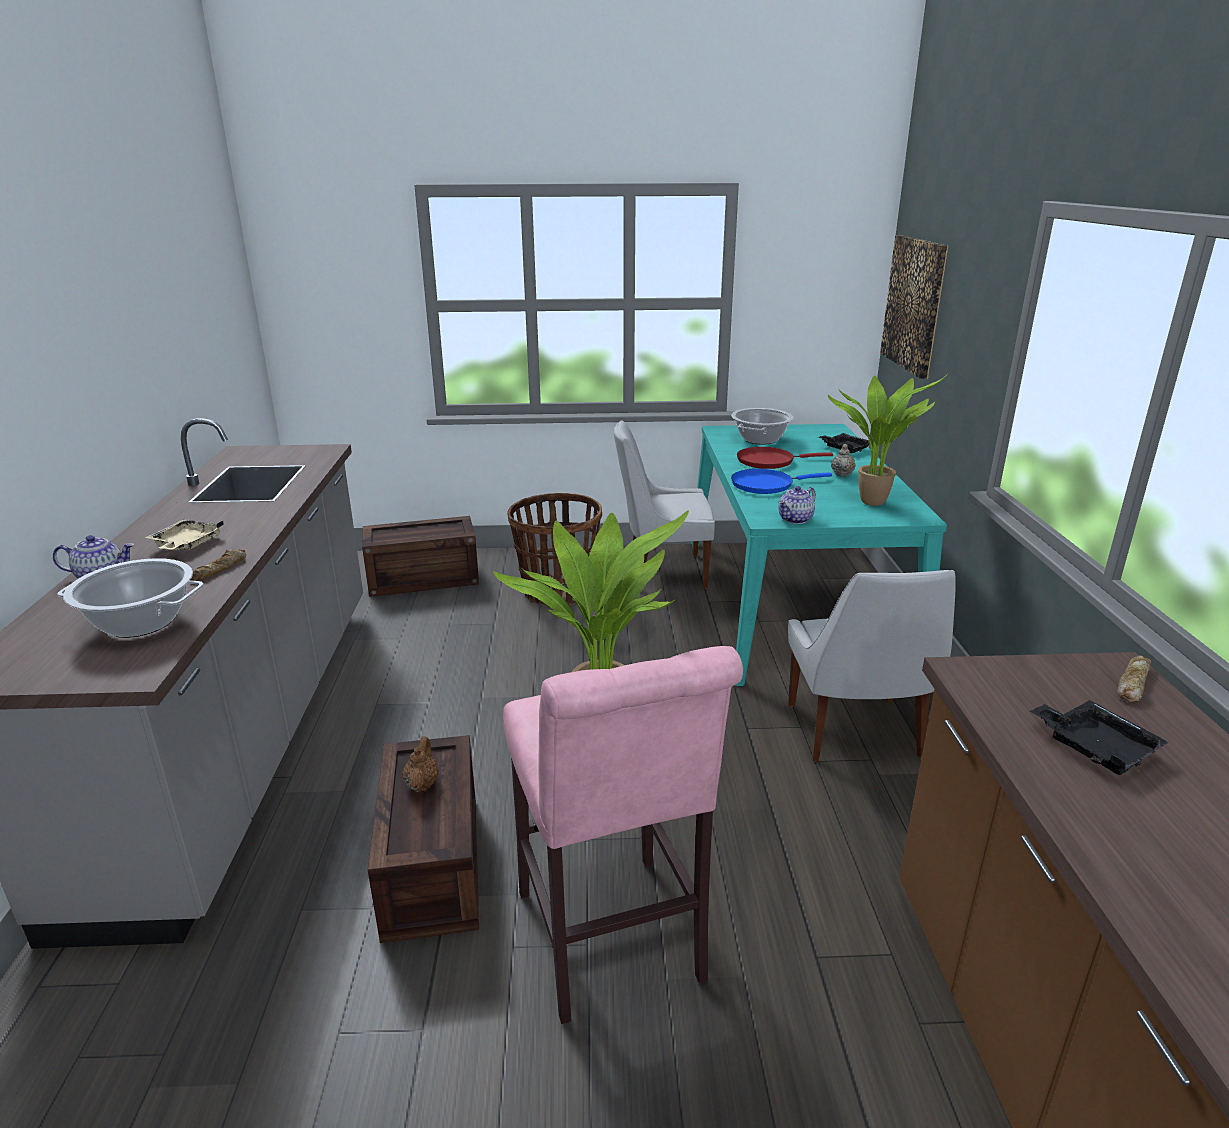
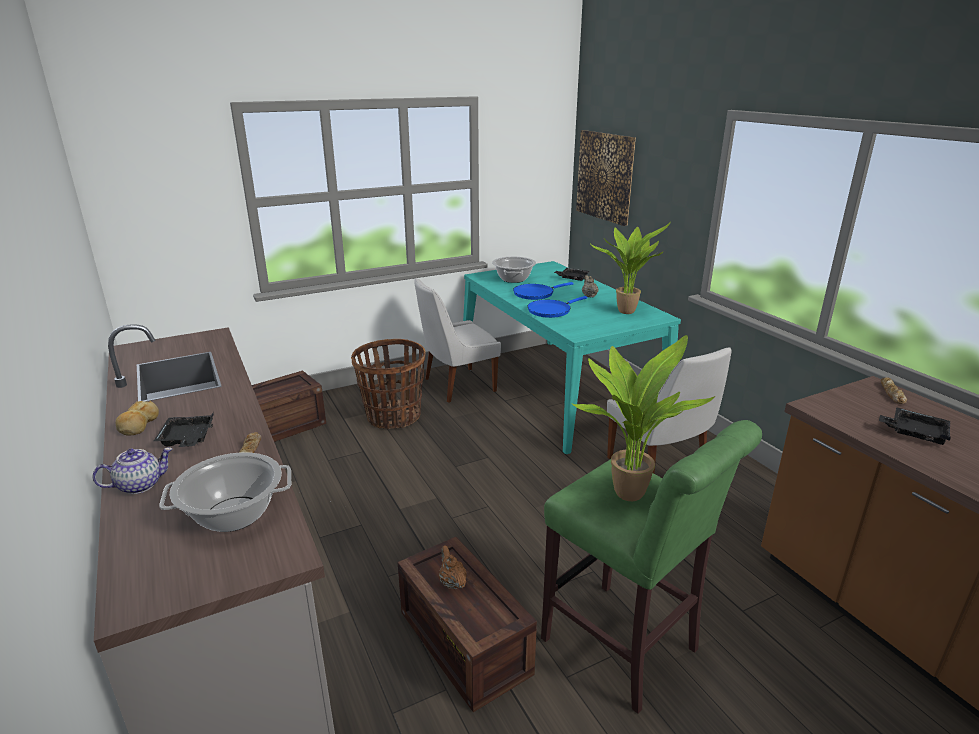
camera: 25 degrees left, 0 degrees up
beige tray [145,519,224,550] -> black tray [154,412,214,447]
pink stool [503,646,743,1024] -> green stool [541,420,762,714]
red frying pan [737,447,833,469] -> blue frying pan [513,282,574,300]
teapot [778,486,816,524] -> none
none -> bread [116,401,159,435]

